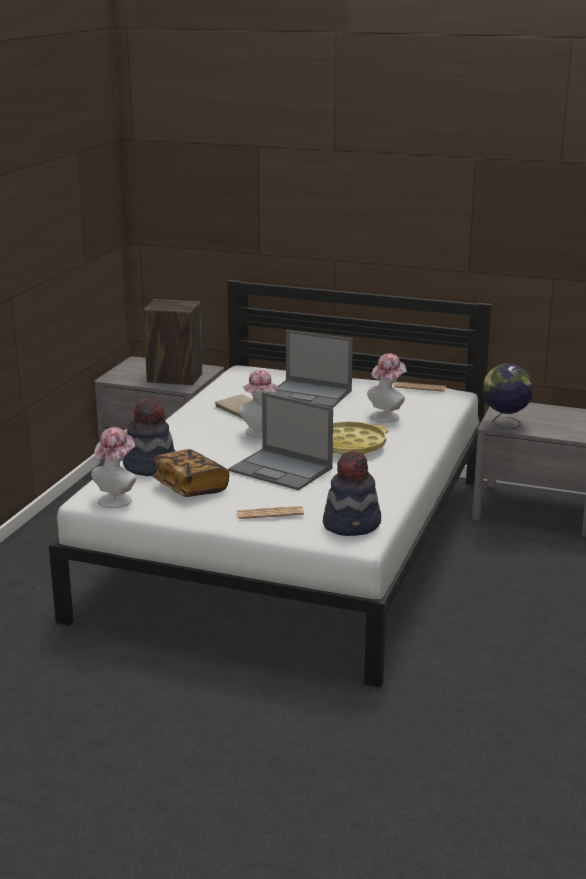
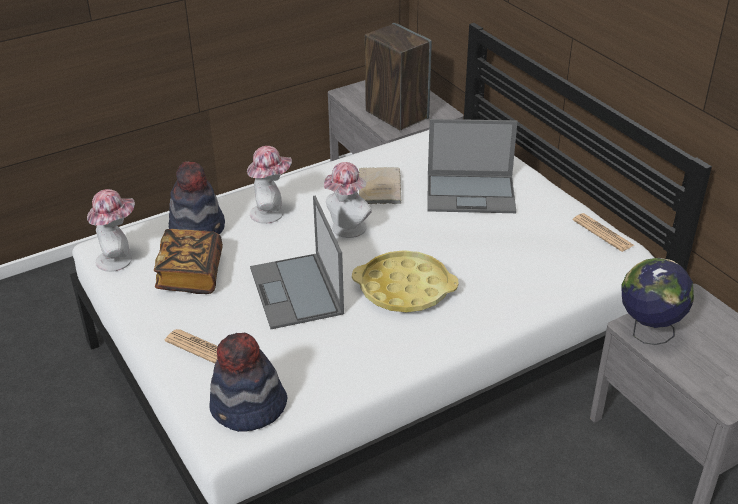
camera: 40 degrees right, 15 degrees up
laptop [270,330,353,408] -> laptop turned 60 degrees counterclockwise [428,119,518,213]
hat [367,353,406,423] -> hat moved to [247,146,292,224]

